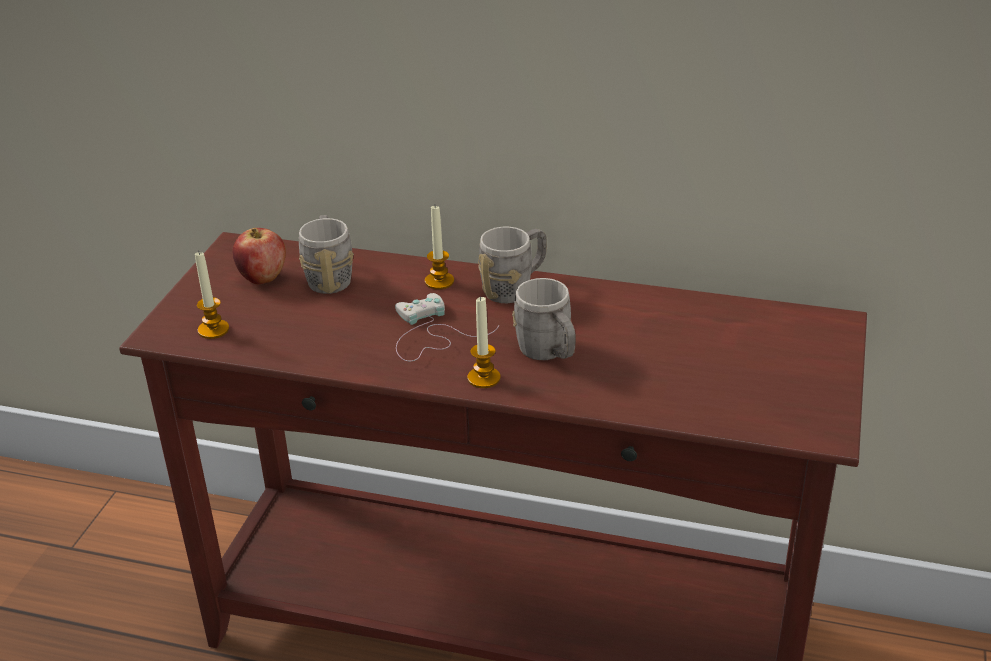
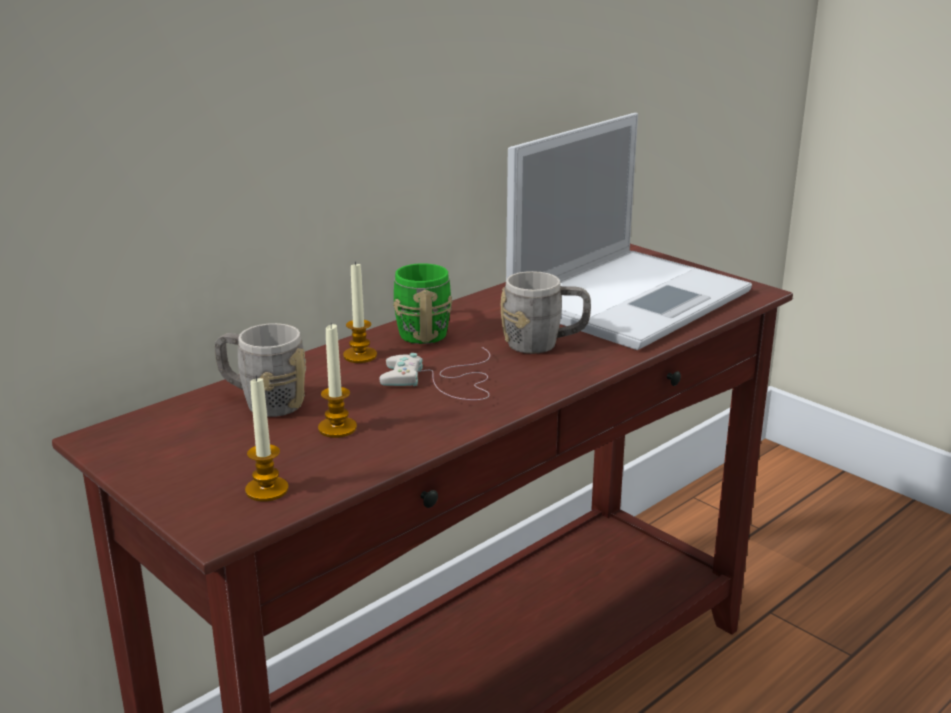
camera: 60 degrees left, 10 degrees down
apple [232,228,286,285] -> none
candle [467,296,501,388] -> candle moved to [318,324,357,438]
grey mug [478,227,547,303] -> green mug [393,264,453,344]
none -> laptop [506,113,752,350]

